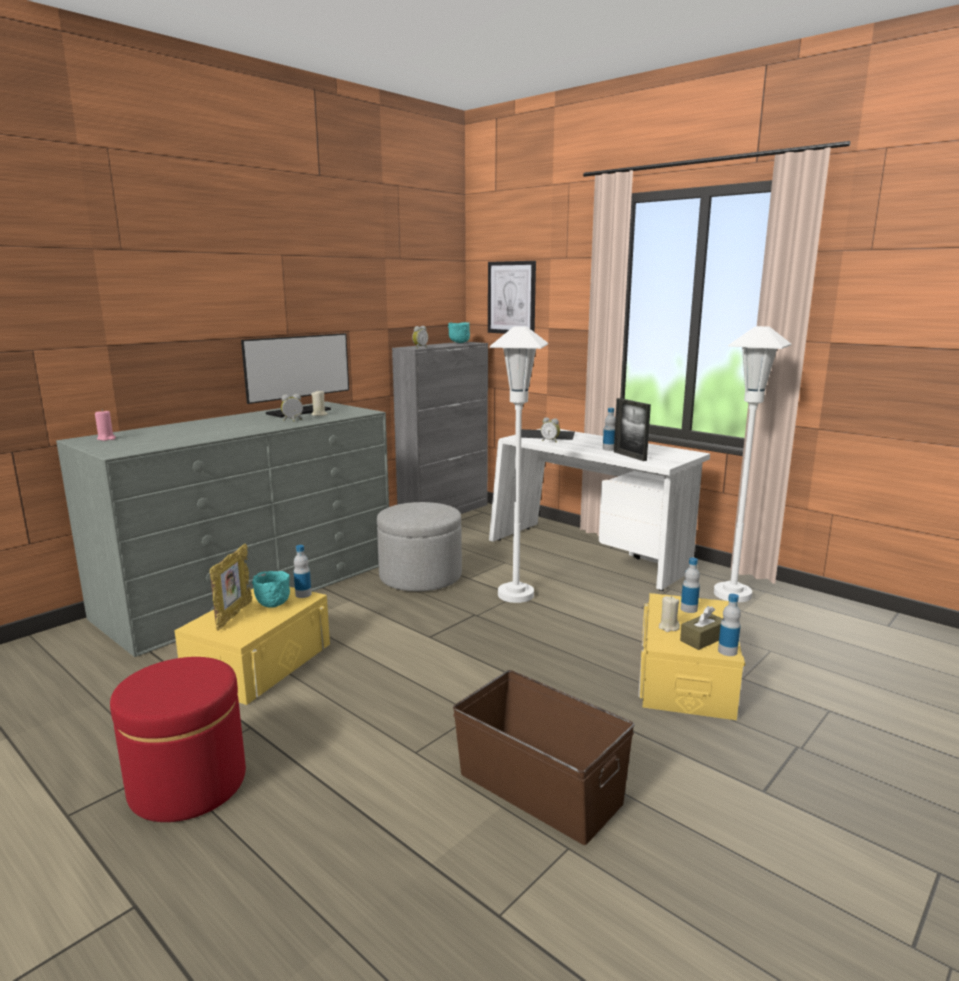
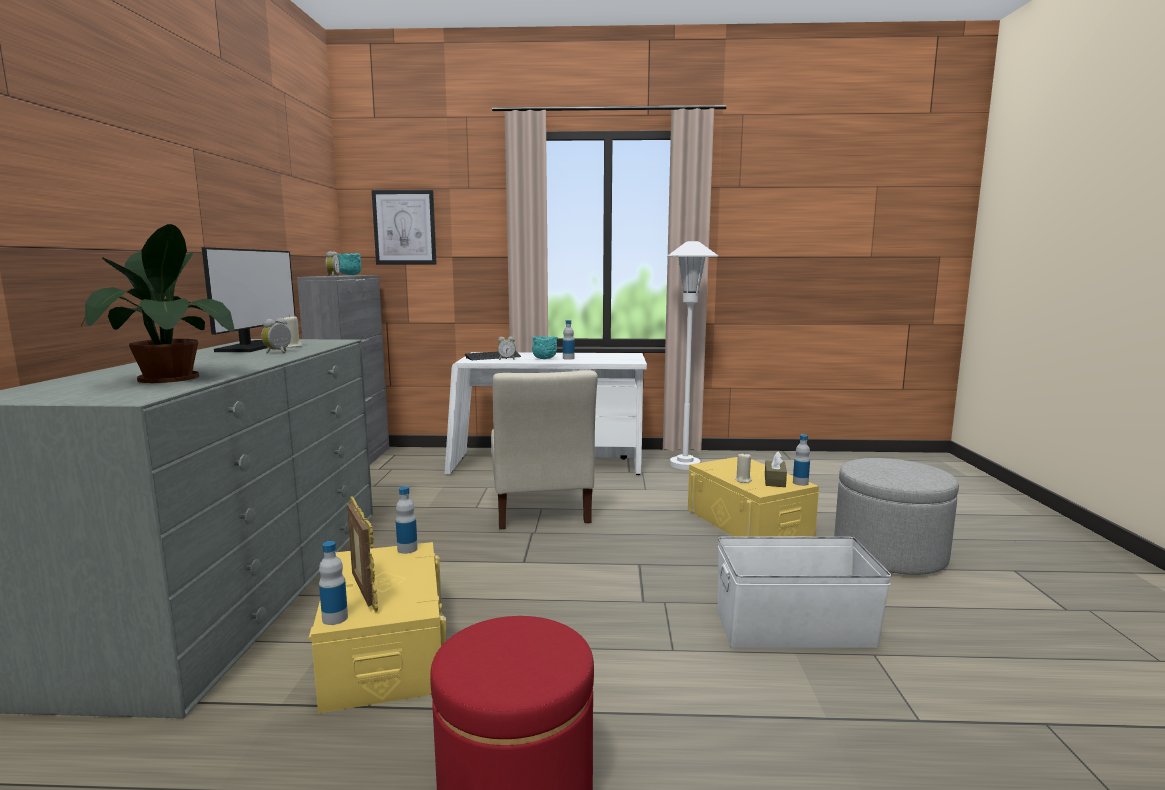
camera: 40 degrees left, 5 degrees down
pink candle [95,409,116,441] -> none
turquoise bowl [252,571,290,608] -> turquoise bowl moved to [532,336,557,359]
grey ottoman [377,502,462,591] -> grey ottoman moved to [834,458,959,575]
brown storage box [453,670,635,845] -> white storage box [717,537,892,648]
white floor lamp [490,326,548,603] -> beige chair [491,371,598,529]
picture frame [614,398,651,461] -> none
bottle [681,557,700,613] -> bottle moved to [319,541,348,625]
none -> potted plant [81,224,235,383]

